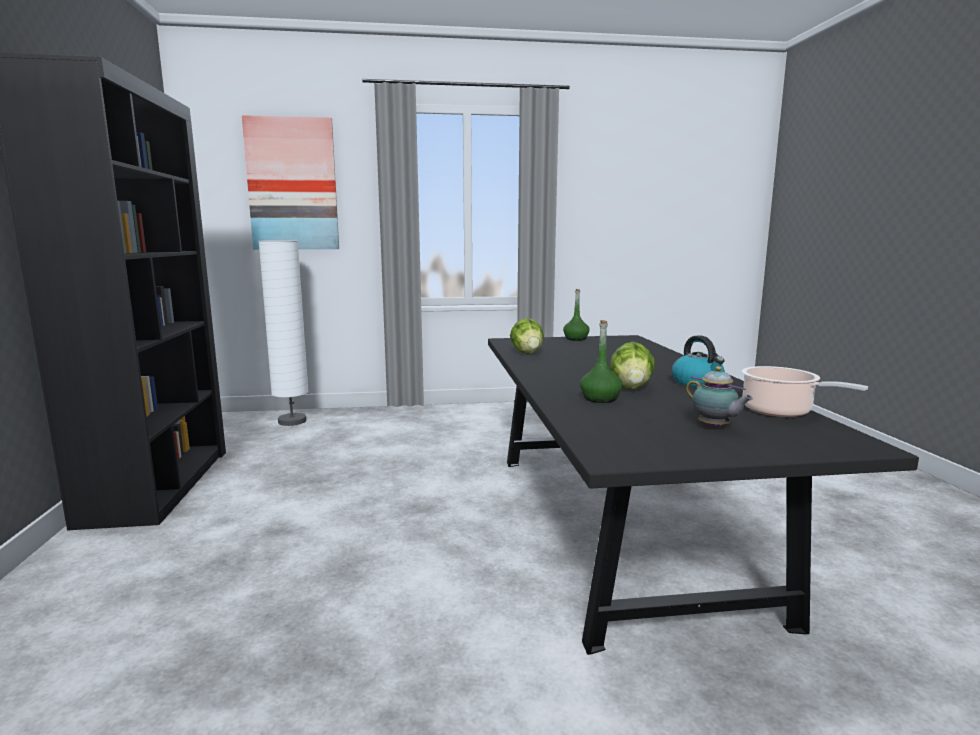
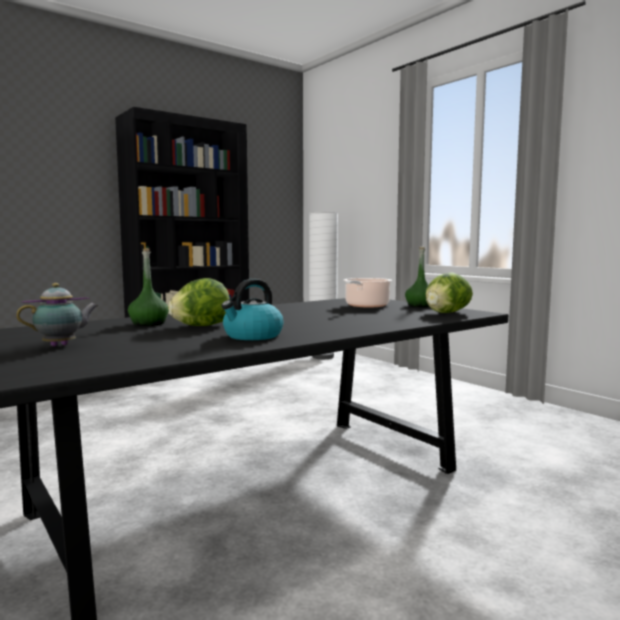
camera: 60 degrees right, 5 degrees down
picture [242,115,339,249] -> none
lettuce [510,318,544,354] -> lettuce moved to [425,272,473,313]
teapot [686,366,753,428] -> teapot turned 150 degrees counterclockwise [16,283,98,347]
cooking pot [742,366,868,417] -> cooking pot moved to [344,278,392,308]

